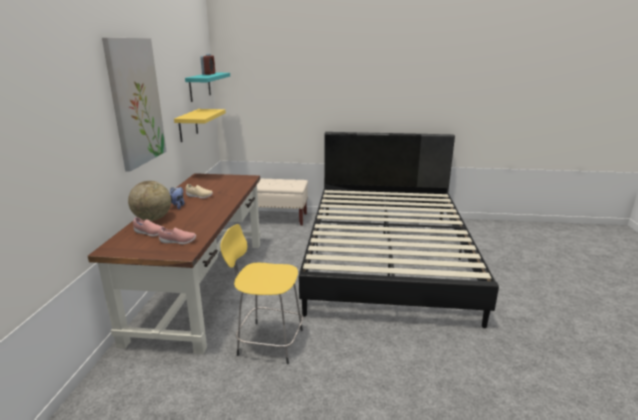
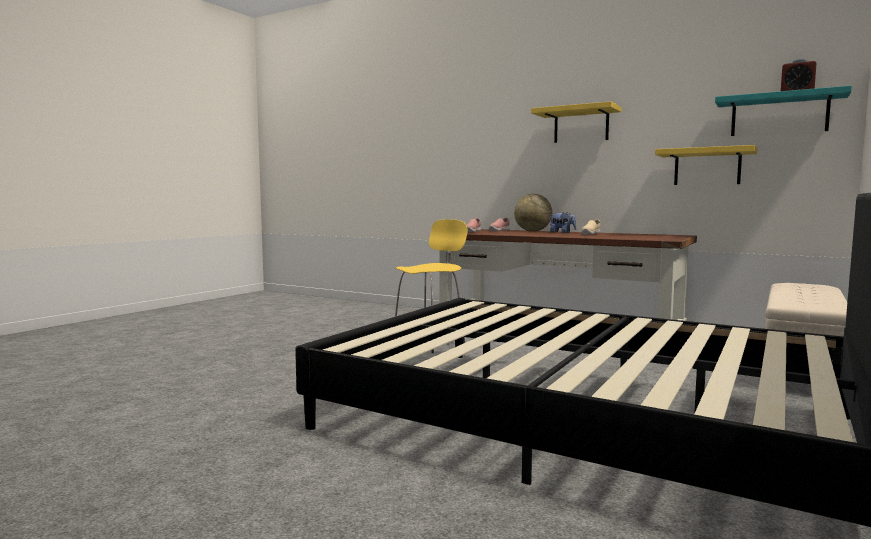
camera: 115 degrees right, 15 degrees down
picture [102,38,167,172] -> yellow shelf [531,101,621,143]

